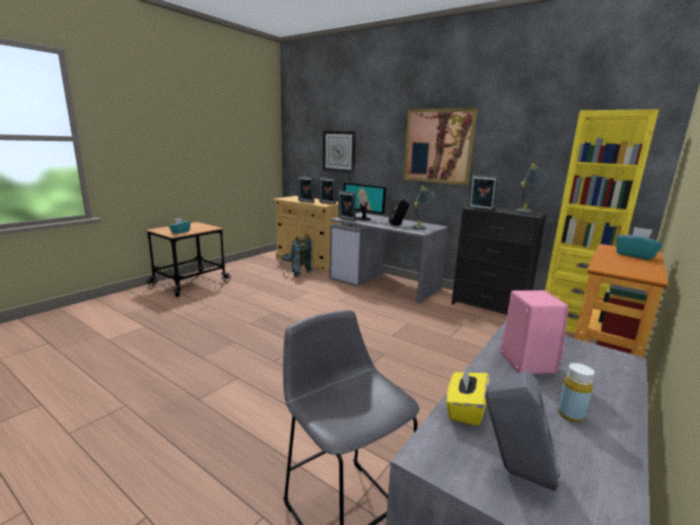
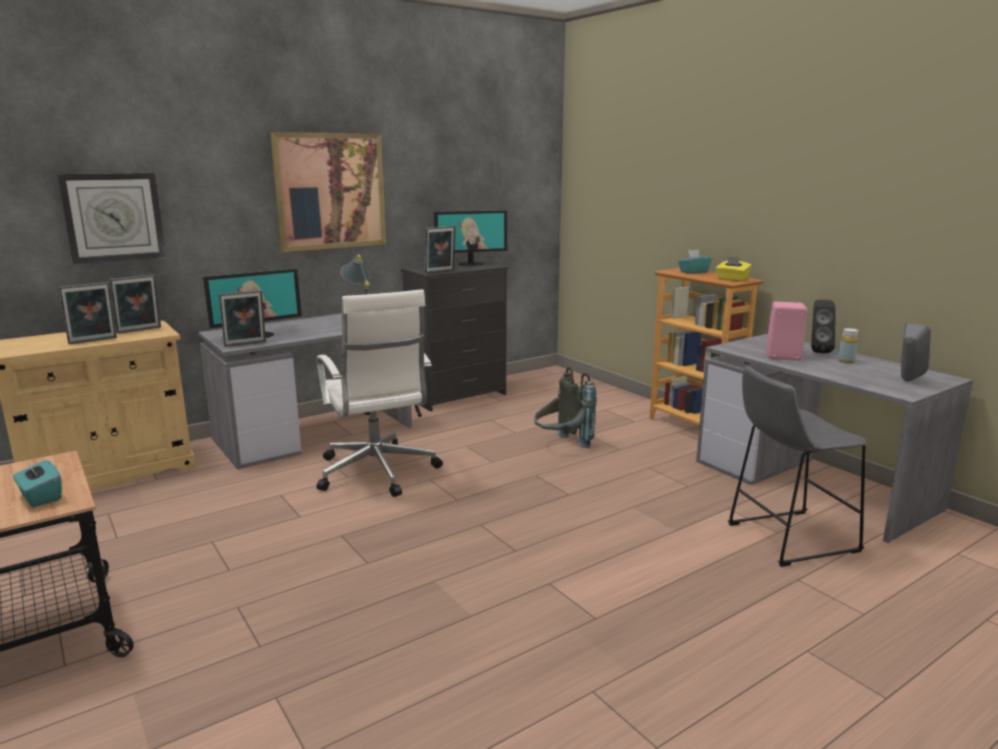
camera: 70 degrees left, 0 degrees up
grey backpack [281,234,313,277] -> grey backpack moved to [534,367,597,448]
black speaker [389,198,409,226] -> black speaker moved to [811,300,836,353]
yellow tissue box [446,365,489,427] -> yellow tissue box moved to [716,256,752,282]
grey table lamp [515,163,547,214] -> monitor [434,210,507,266]
yellow bookcase [545,109,659,333] -> none
none -> white office chair [317,289,443,497]

